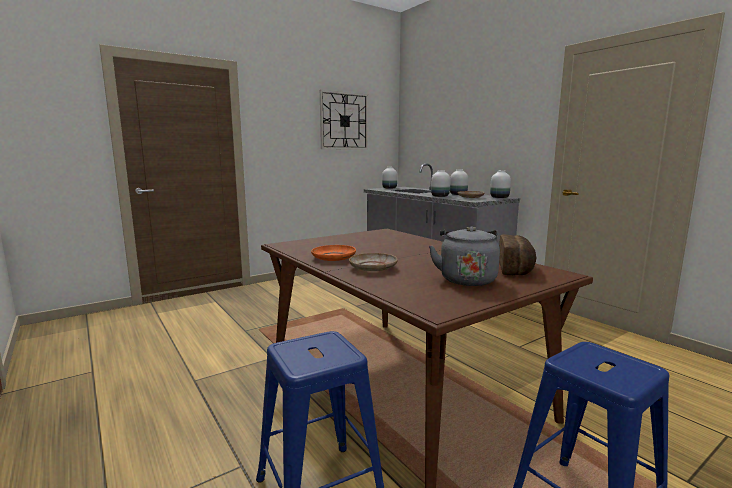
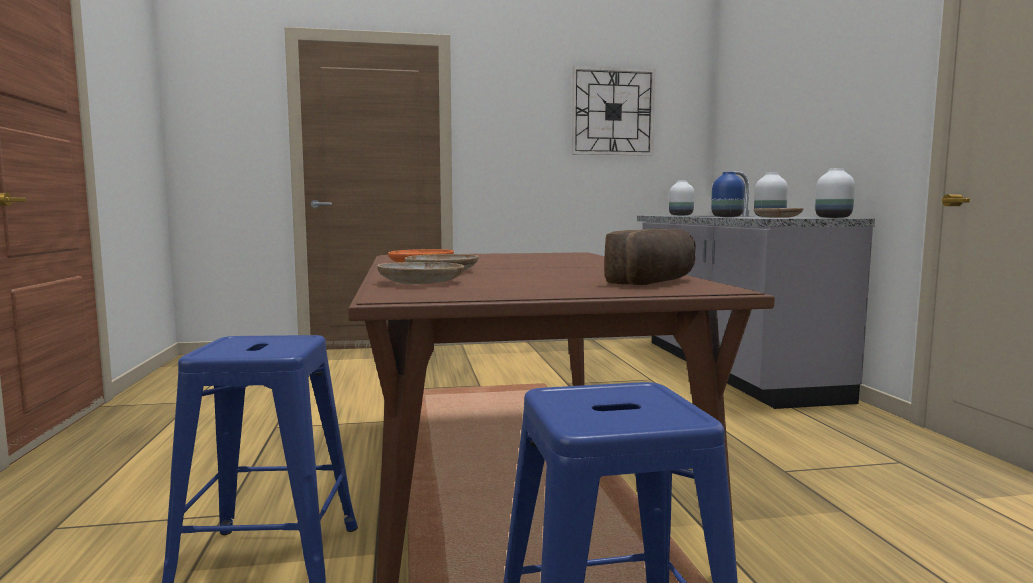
camera: 25 degrees right, 5 degrees down
grey kettle [429,226,500,286] -> none
white vase [431,170,450,197] -> blue vase [711,172,745,217]
none -> beige plate [377,262,465,284]

